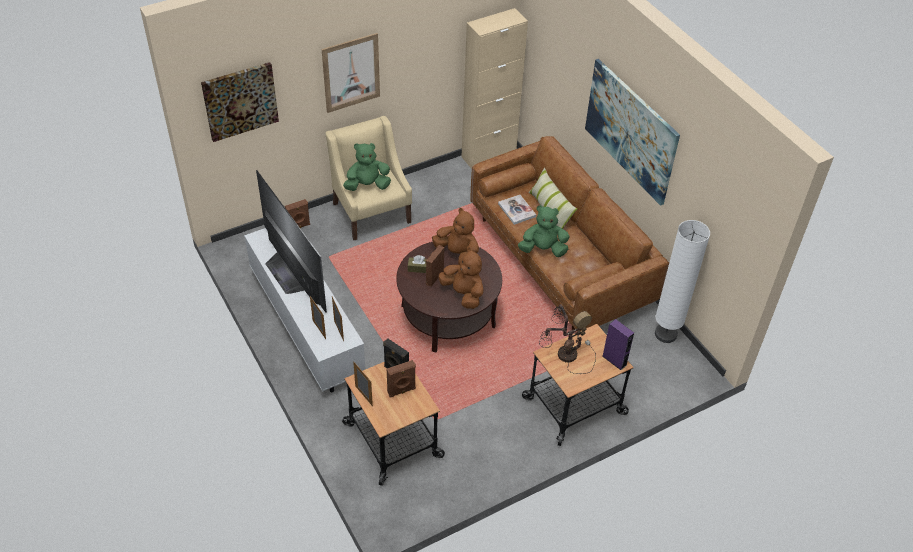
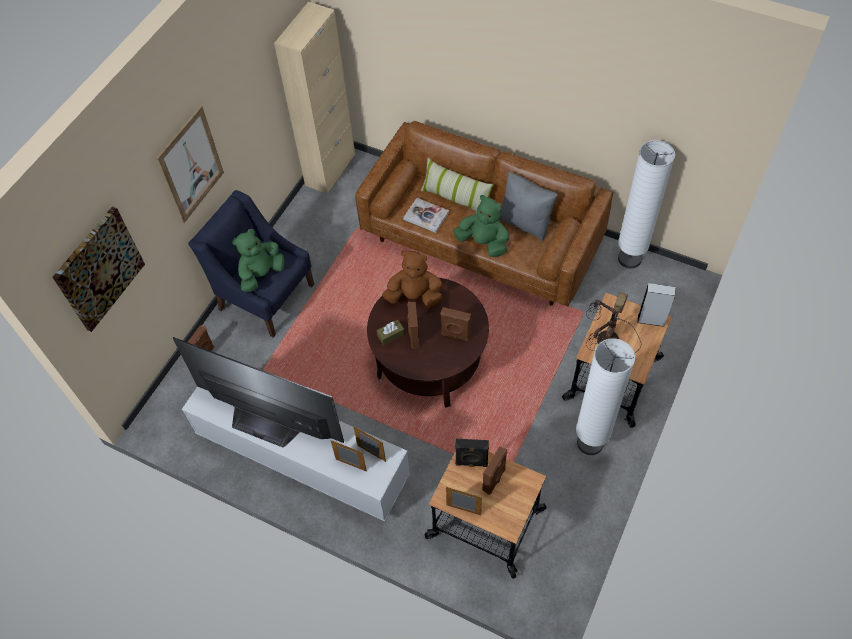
camera: 30 degrees left, 10 degrees up
beige armchair [326,116,412,240] -> blue armchair [188,190,314,338]
brown plush toy [438,247,484,309] -> brown speaker [441,307,471,341]
green plush toy [518,205,570,257] -> green plush toy turned 60 degrees clockwise [453,195,510,257]
picture [585,59,680,206] -> none
purple speaker [602,319,634,370] -> grey speaker [637,283,676,327]
none -> grey pillow [500,172,558,241]
none -> white floor lamp [576,338,635,455]

